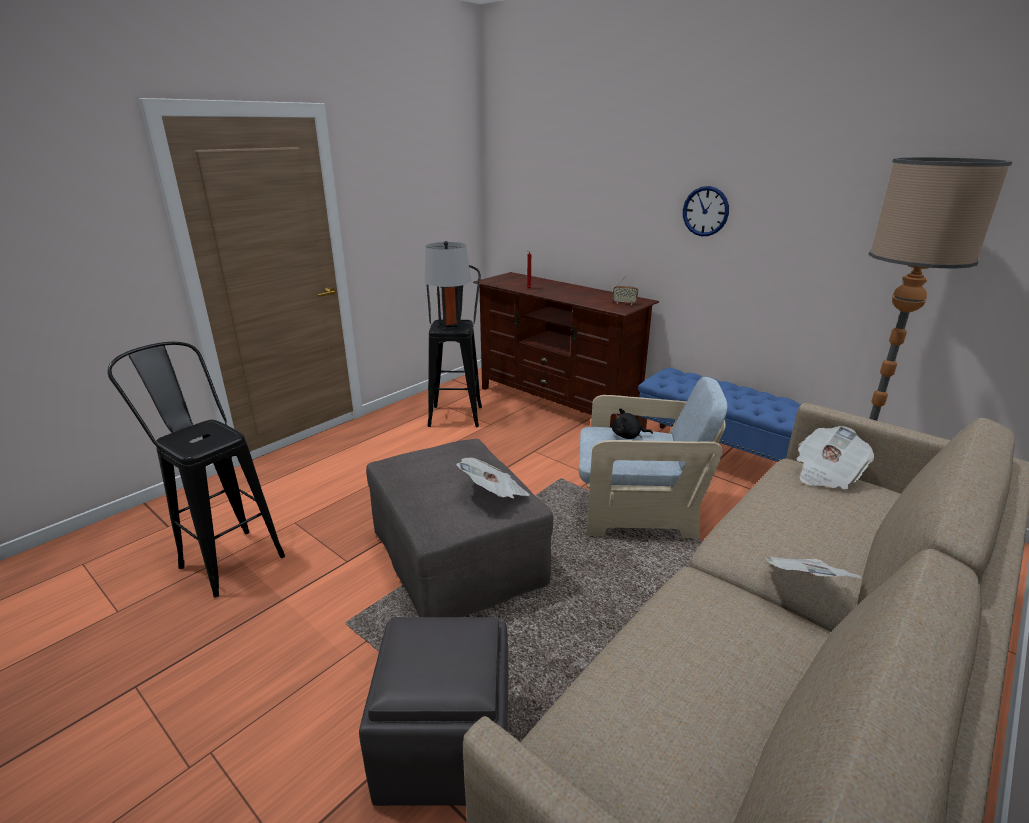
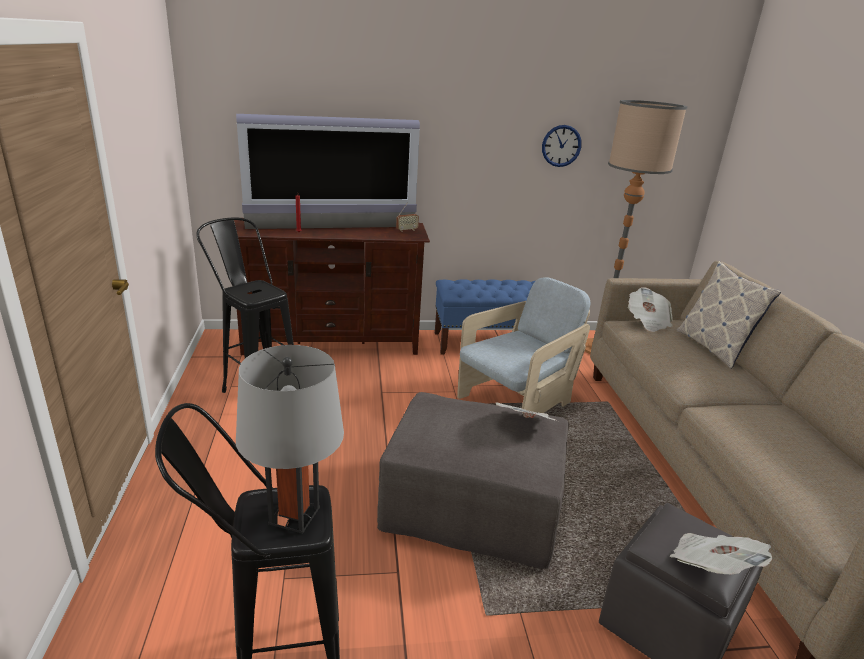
camera: 50 degrees left, 0 degrees up
grey table lamp [424,241,471,330] -> grey table lamp moved to [236,345,344,534]
black plush toy [612,408,653,439] -> none
wall clock [683,186,729,236] -> wall clock moved to [542,125,582,167]
newspaper [765,556,862,579] -> newspaper moved to [669,533,772,575]
none -> television [236,114,420,229]
none -> pillow [677,261,781,369]

